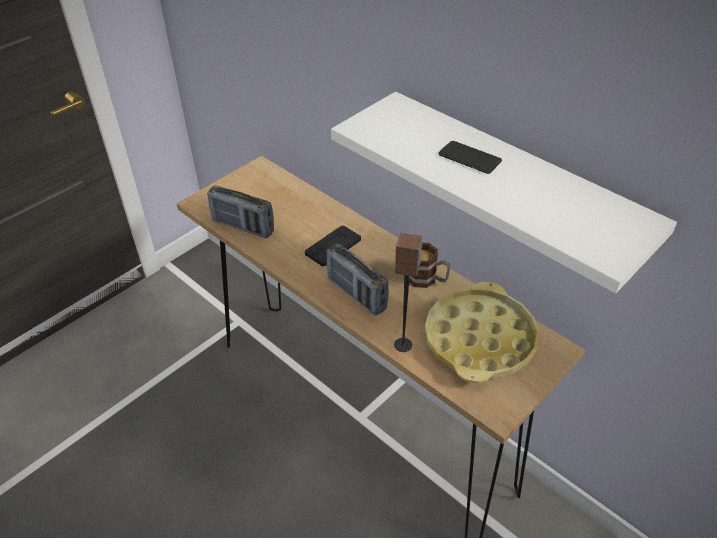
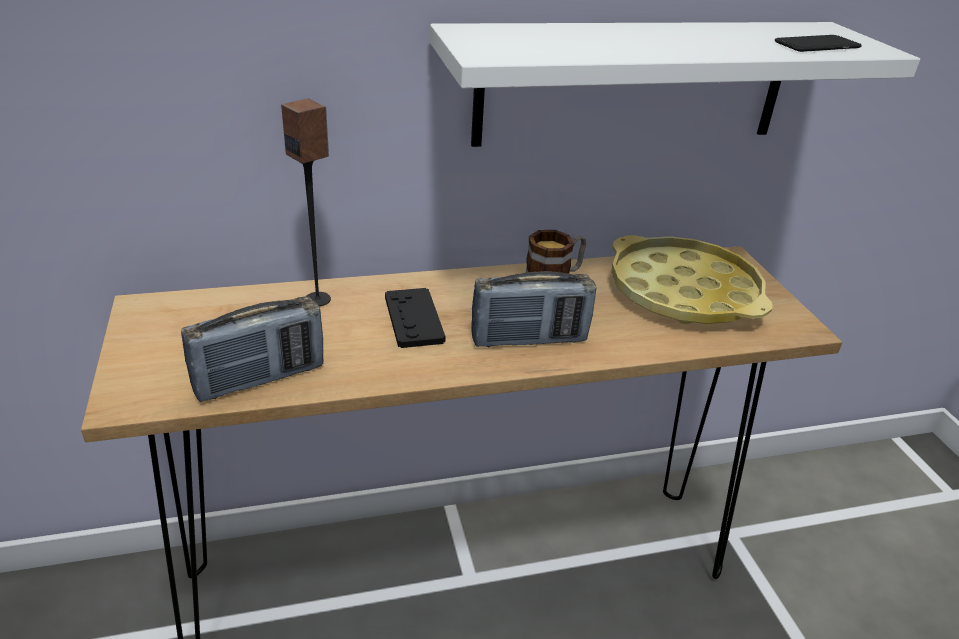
camera: 60 degrees left, 10 degrees down
speaker [394,233,423,352] -> speaker moved to [281,99,331,306]
phone [438,141,502,174] -> phone moved to [775,35,862,52]

